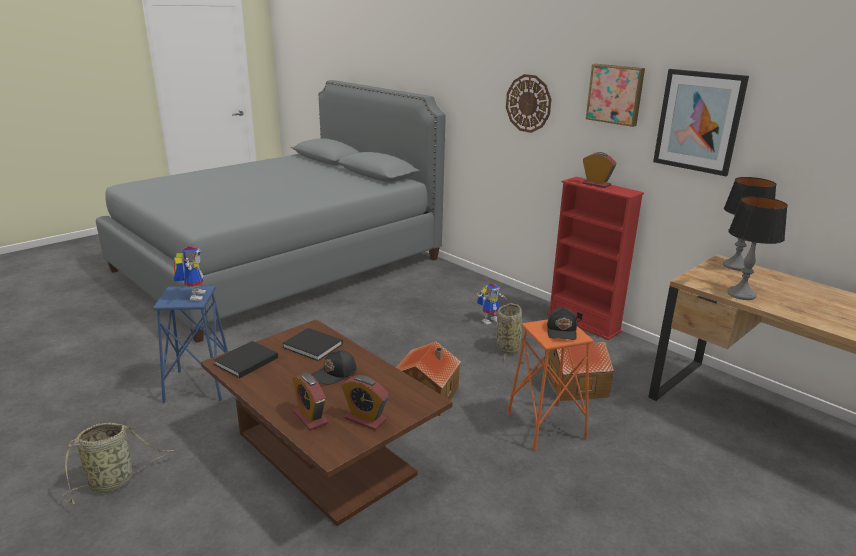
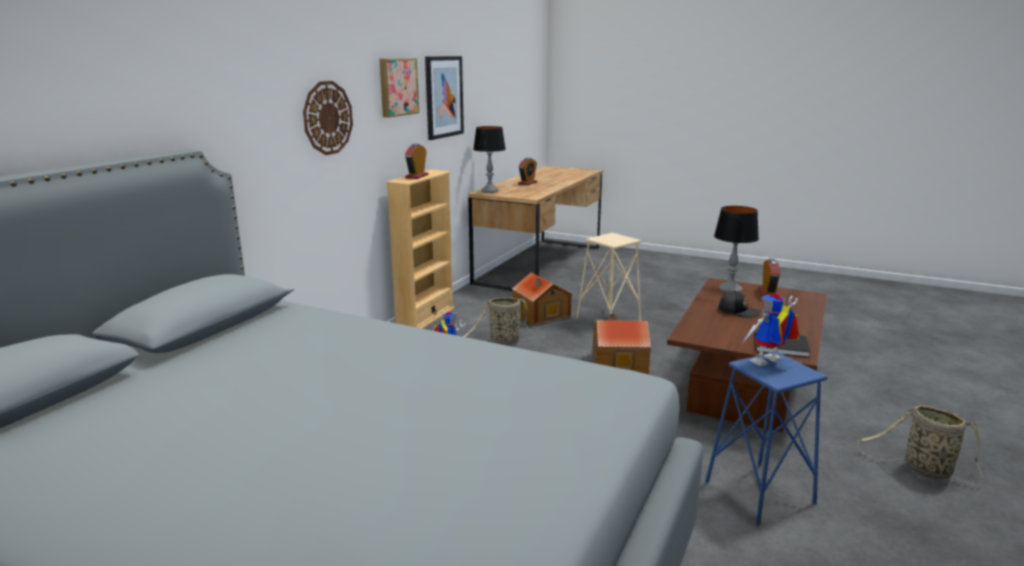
camera: 110 degrees left, 5 degrees down
black book [283,328,343,361] -> none
alarm clock [292,373,329,431] -> alarm clock moved to [518,158,537,185]
orange stool [507,319,594,451] -> beige stool [576,233,642,321]
red bookcase [547,177,644,340] -> beige bookcase [386,170,455,329]
black cap [547,308,577,340] -> none
table lamp [727,196,788,300] -> table lamp moved to [714,206,759,293]

